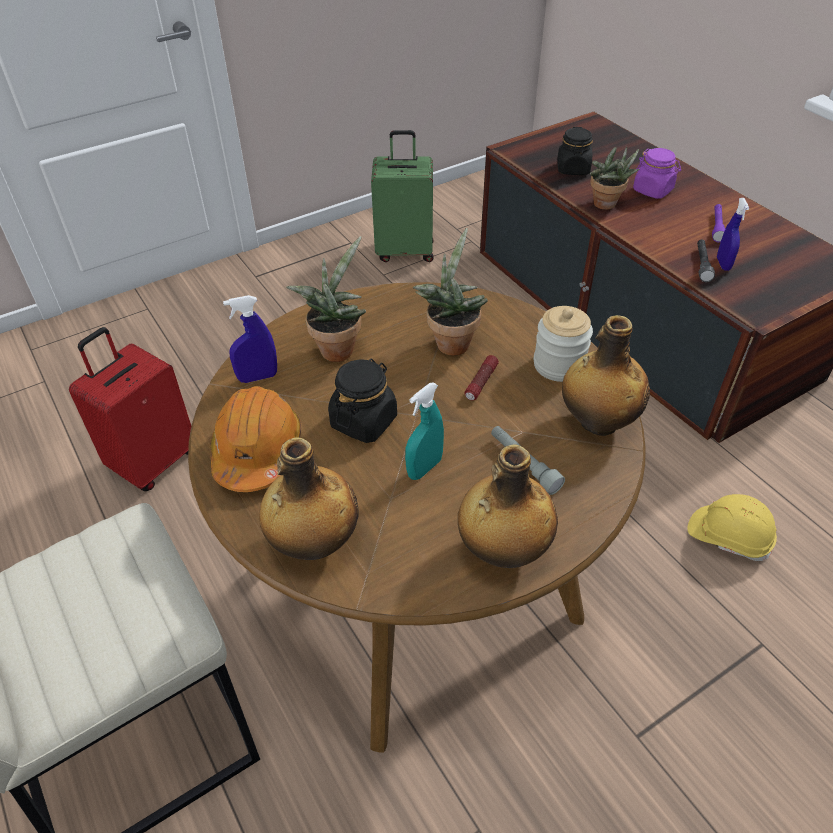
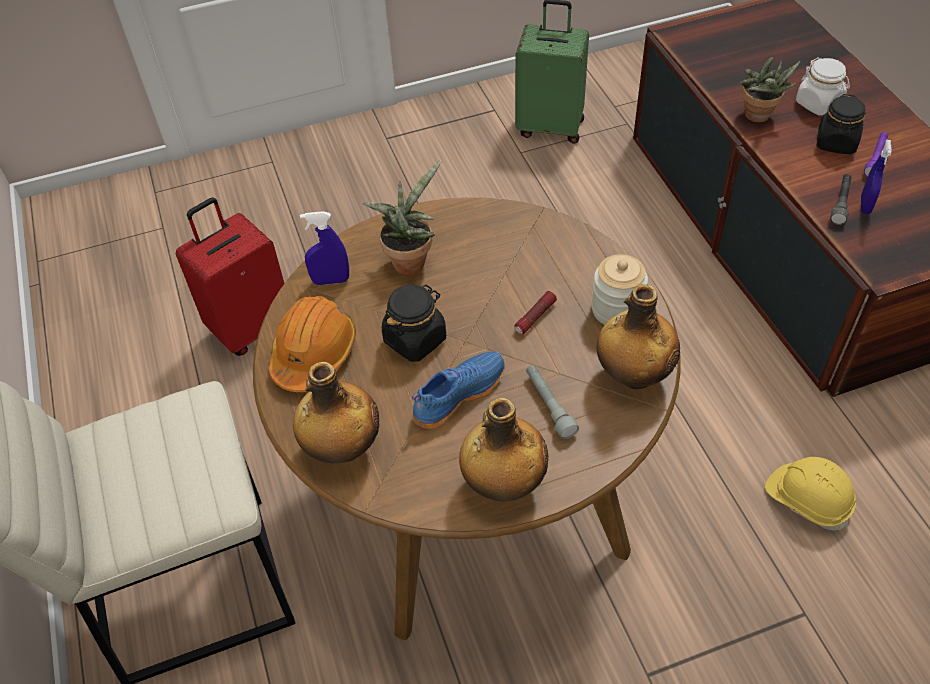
camera: 15 degrees right, 5 degrees up
turquoise spray bottle [405,383,444,480] -> blue shoe [412,352,505,429]
potted plant [413,228,488,356] -> none
black jar [557,127,593,175] -> black jar moved to [817,94,866,154]
purple jar [633,148,681,199] -> white jar [796,57,850,116]

